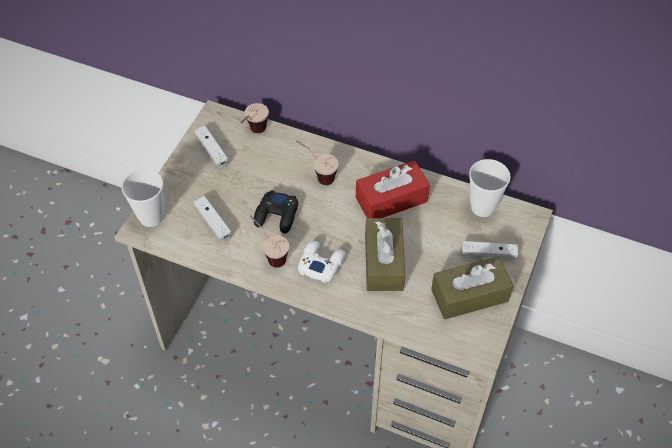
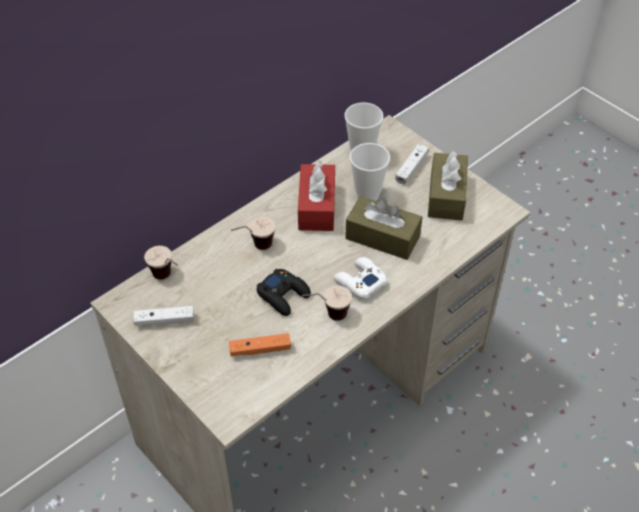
camera: 65 degrees left, 5 degrees down
cup [121,169,164,227] -> cup moved to [350,143,390,201]
white game controller [194,196,232,242] -> orange game controller [229,333,291,356]

